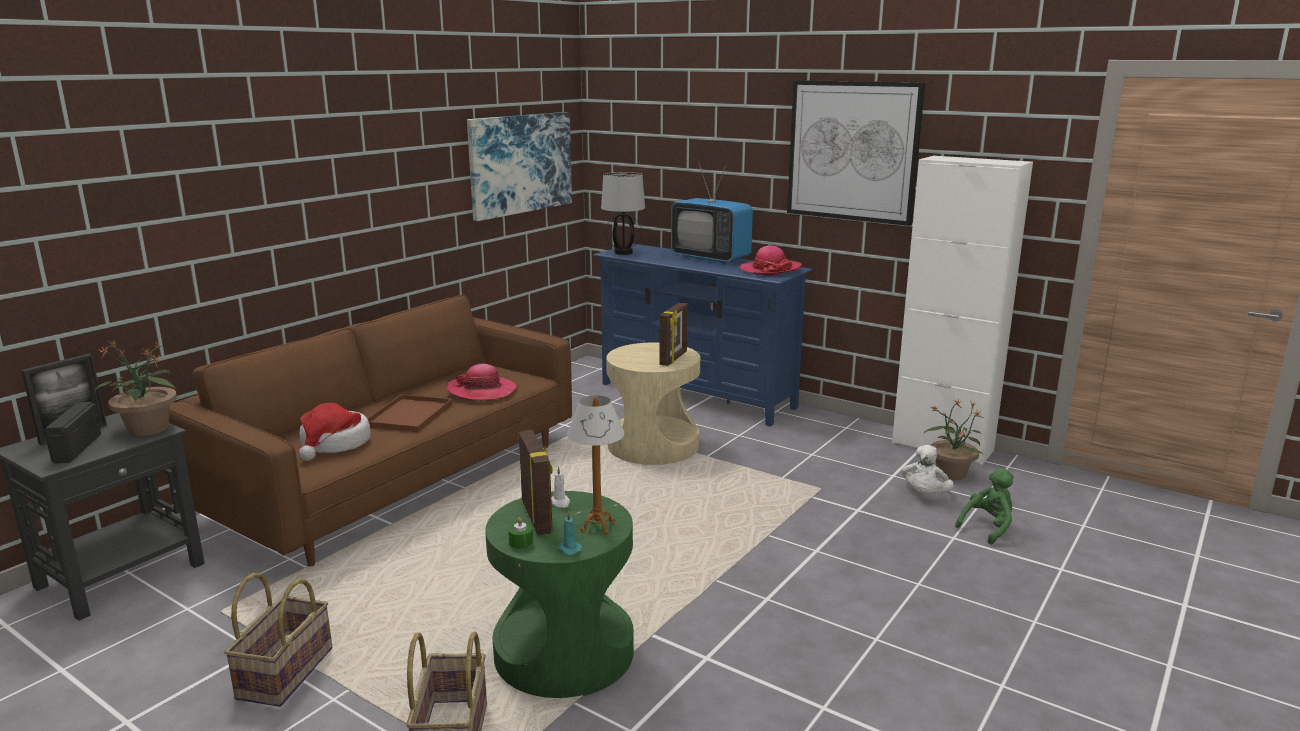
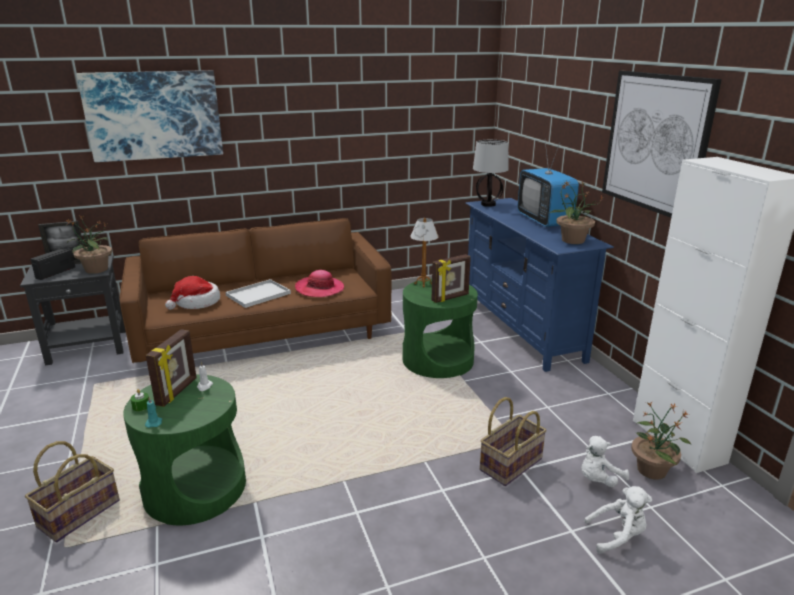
camera: 35 degrees right, 5 degrees up
basket [224,573,332,707] -> basket moved to [480,397,547,486]
brown tray [367,394,452,432] -> white tray [225,279,291,308]
picture [467,112,572,221] -> picture moved to [76,70,223,162]
table lamp [567,396,625,535] -> table lamp moved to [410,218,438,287]
beige side table [606,342,700,465] -> green side table [402,279,478,378]
hat [739,246,802,276] -> potted plant [548,181,604,244]
green plush toy [955,468,1014,544] -> white plush toy [584,486,652,554]

